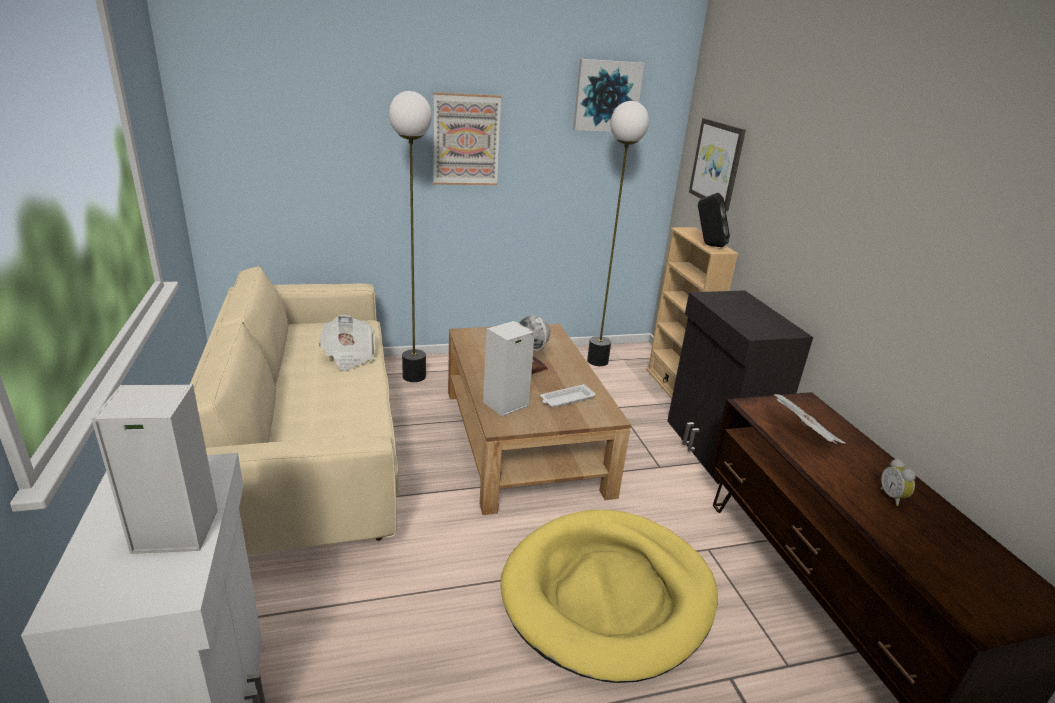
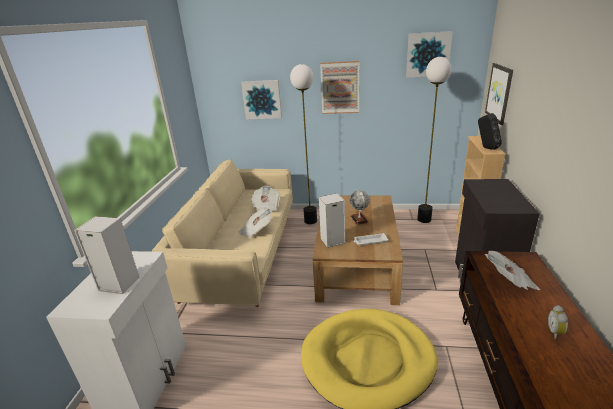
camera: 25 degrees right, 0 degrees up
none -> newspaper [239,208,272,238]
none -> picture [241,80,282,119]

